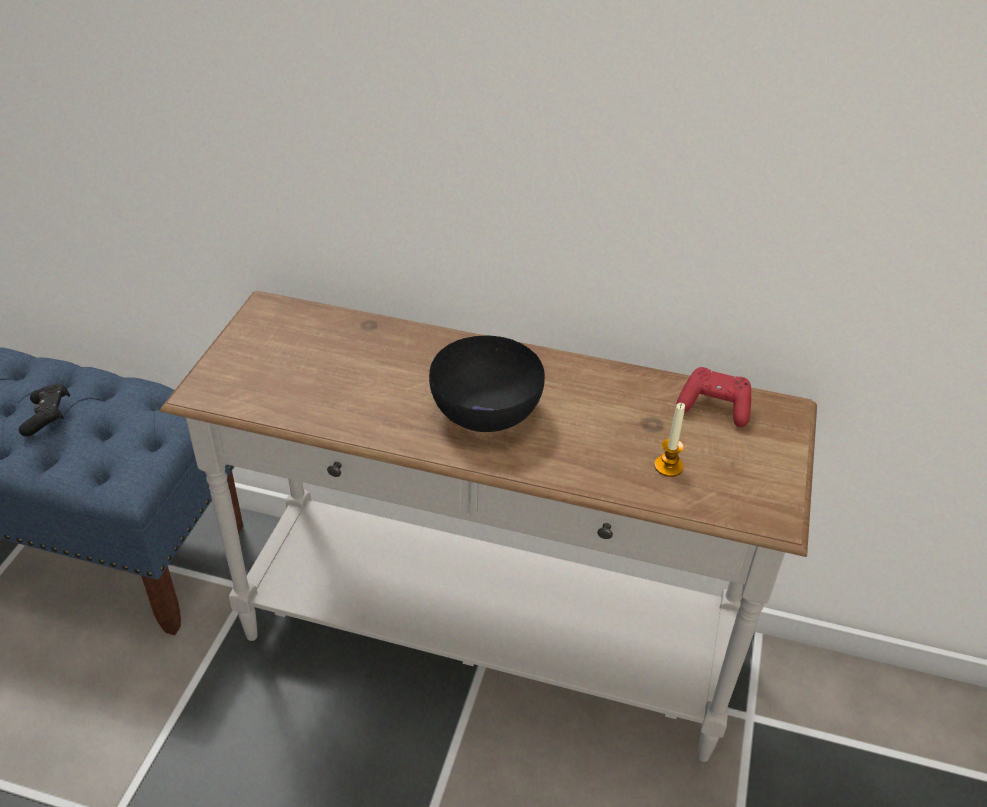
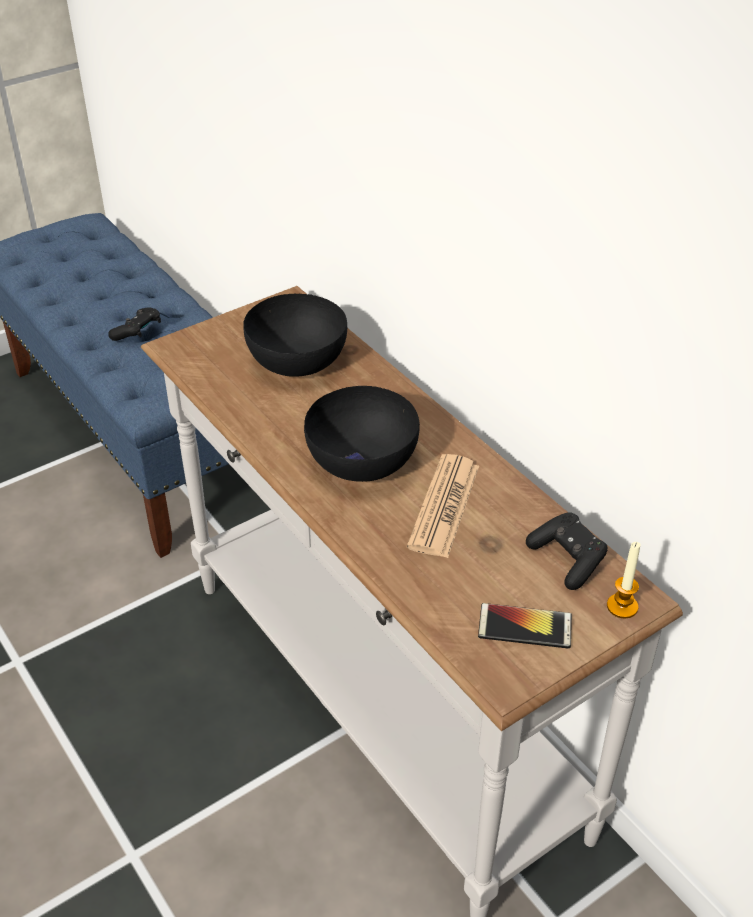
camera: 40 degrees right, 0 degrees up
candle [654,403,685,477] -> candle moved to [607,542,641,619]
red game controller [677,367,751,427] -> black game controller [526,512,607,590]
none -> black bowl [244,294,347,377]
none -> newspaper [407,454,479,558]
none -> phone [478,603,572,649]

